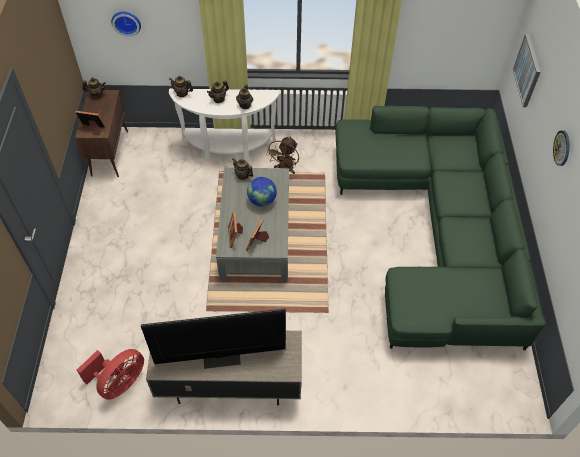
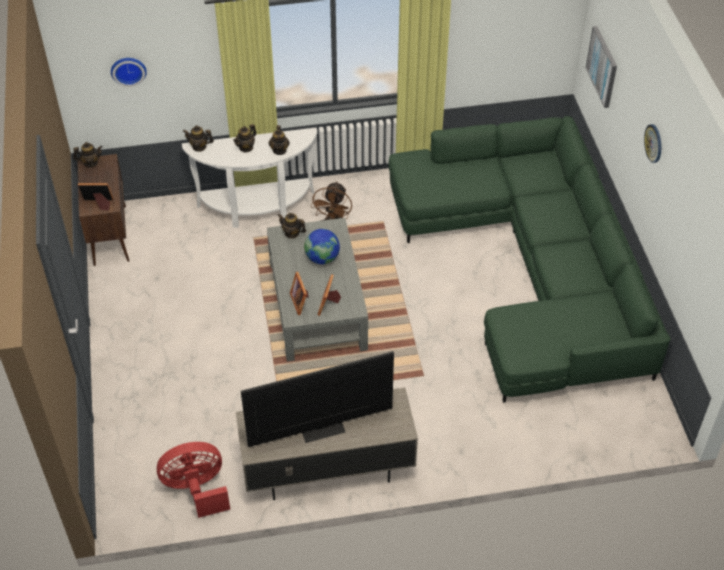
camera: 10 degrees left, 5 degrees down
red fan [77,349,144,400] -> red fan turned 135 degrees counterclockwise [157,442,230,518]

